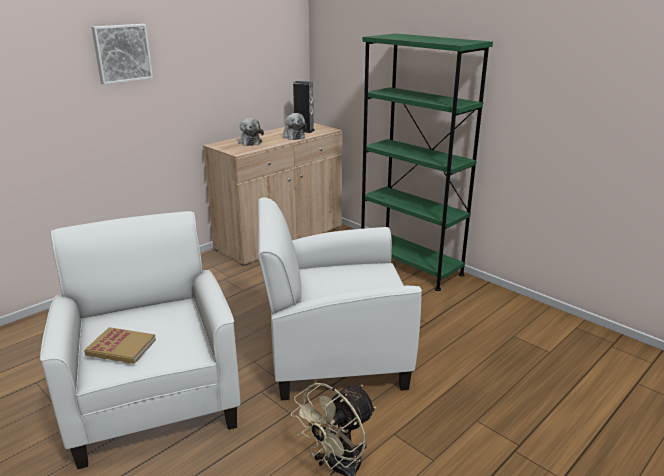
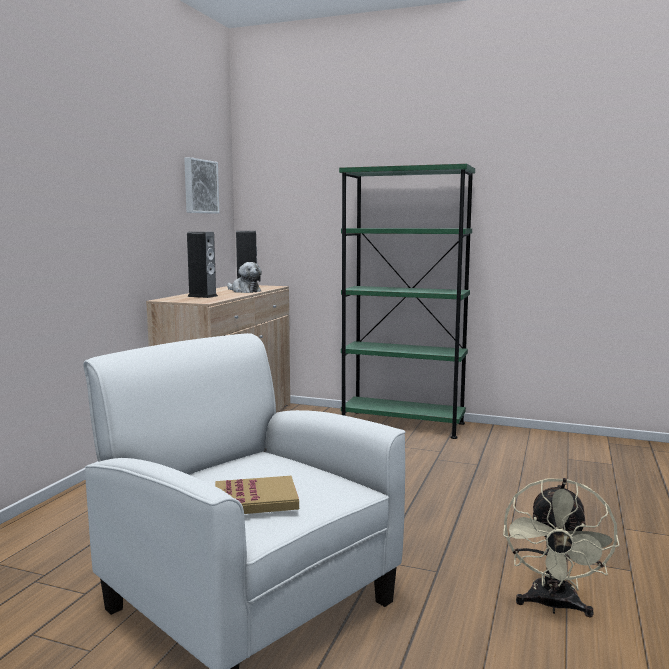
camera: 25 degrees left, 15 degrees down
picture [91,24,153,84] -> picture moved to [184,157,219,214]
plush toy [238,118,264,146] -> speaker [187,232,218,298]
white armchair [258,197,422,400] -> none

